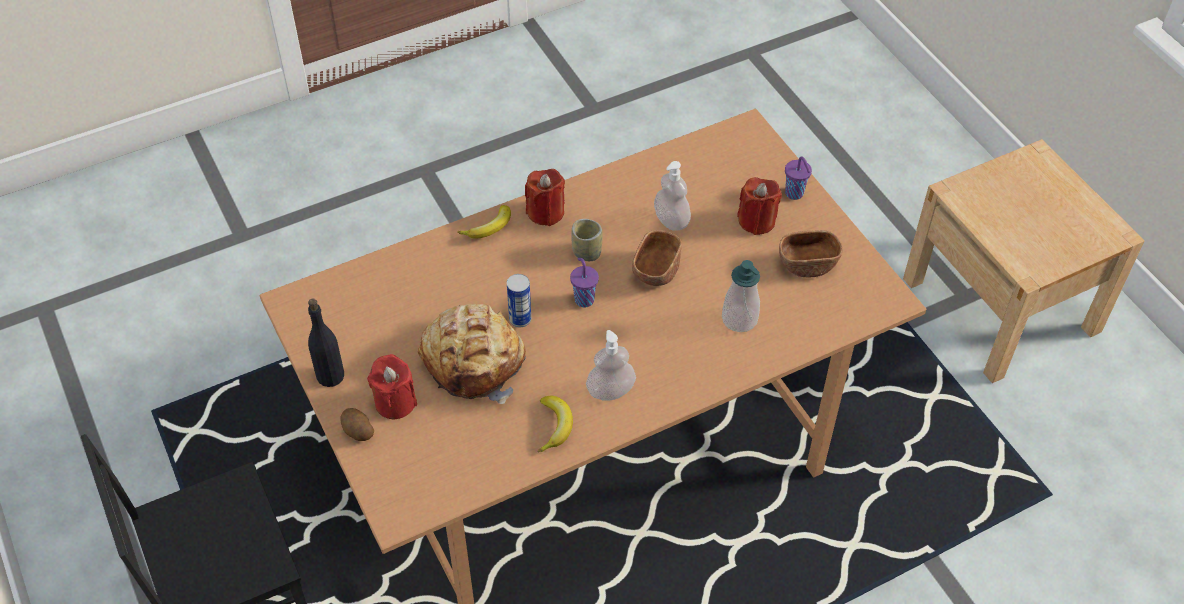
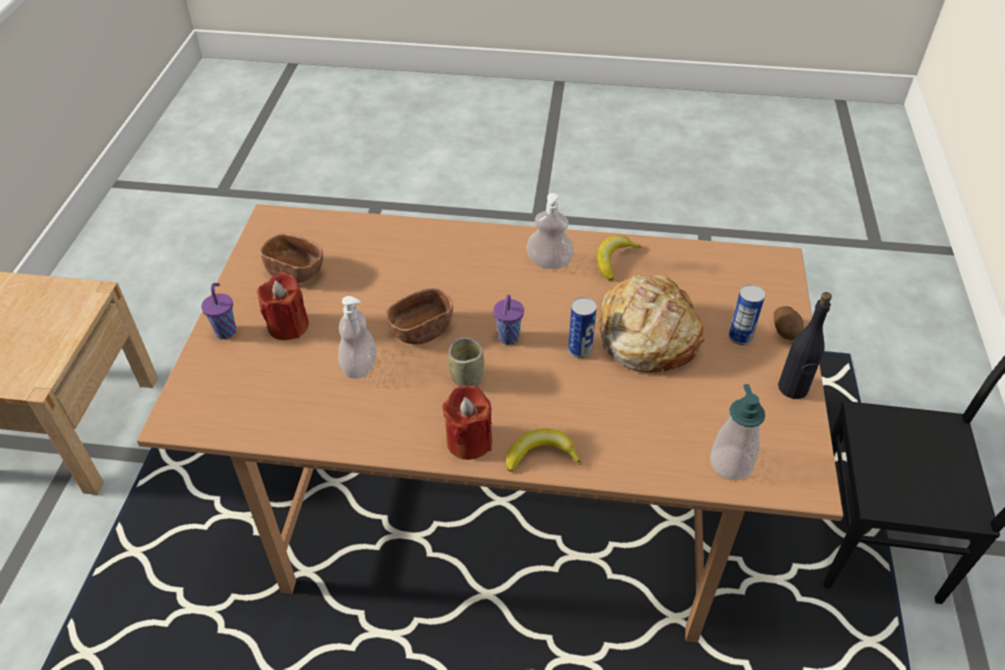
camera: 145 degrees left, 5 degrees down
red candle [367,354,417,420] -> can [729,285,765,345]
soap dispenser [722,260,760,332] -> soap dispenser moved to [710,384,765,480]

